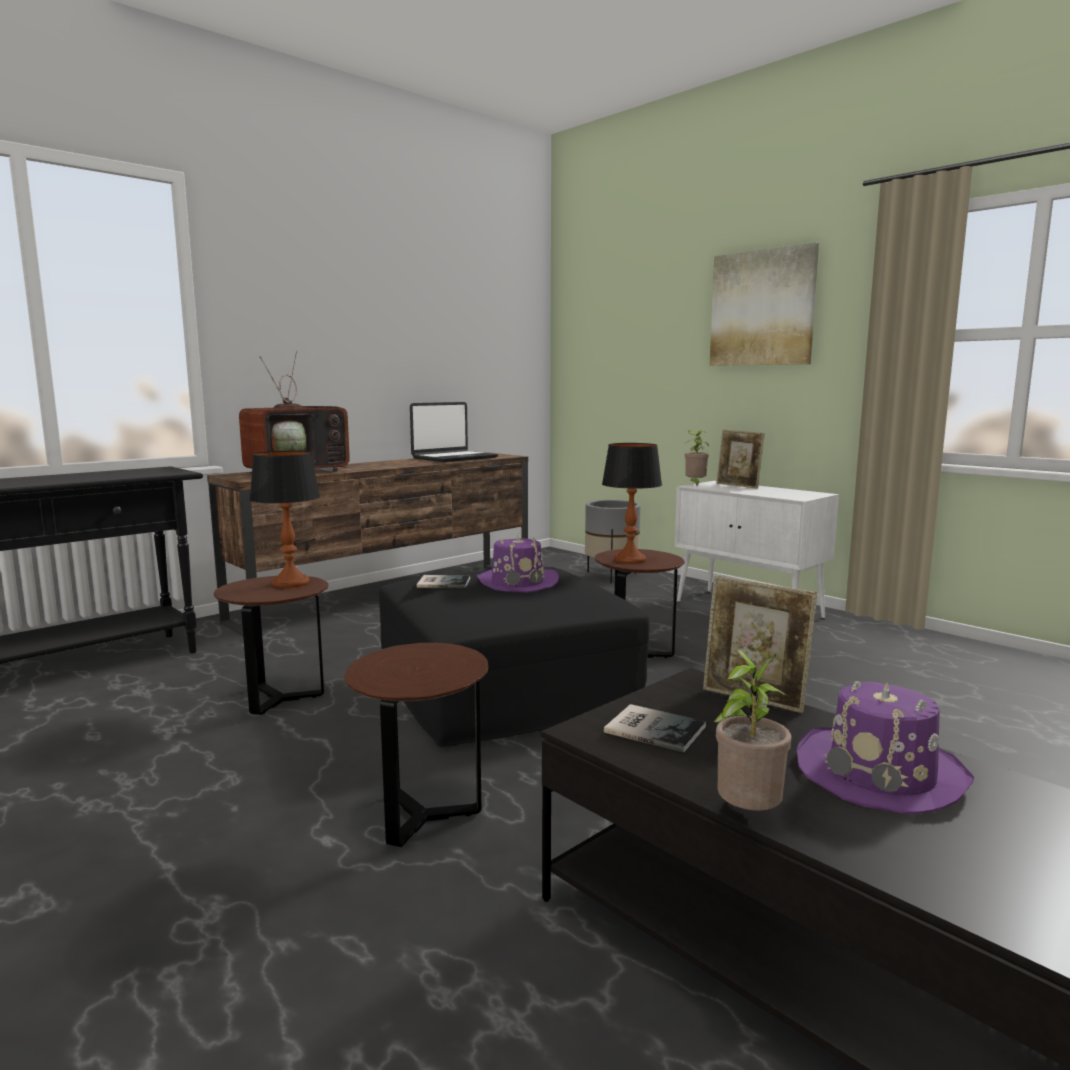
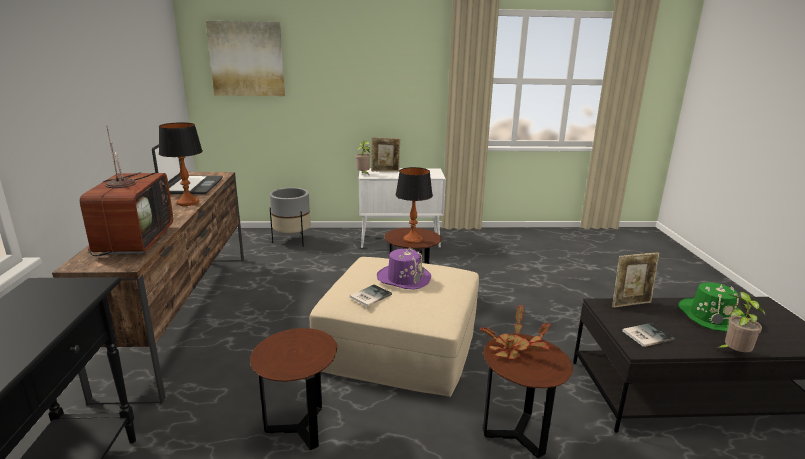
camera: 50 degrees left, 10 degrees up
table lamp [249,451,320,588] -> table lamp moved to [159,122,203,206]
black ottoman [379,567,649,748] -> beige ottoman [310,257,479,397]
picture [710,243,819,366] -> picture moved to [206,21,285,96]
purple hat [797,681,974,815] -> green hat [678,282,745,332]
none -> potted plant [480,305,551,360]

